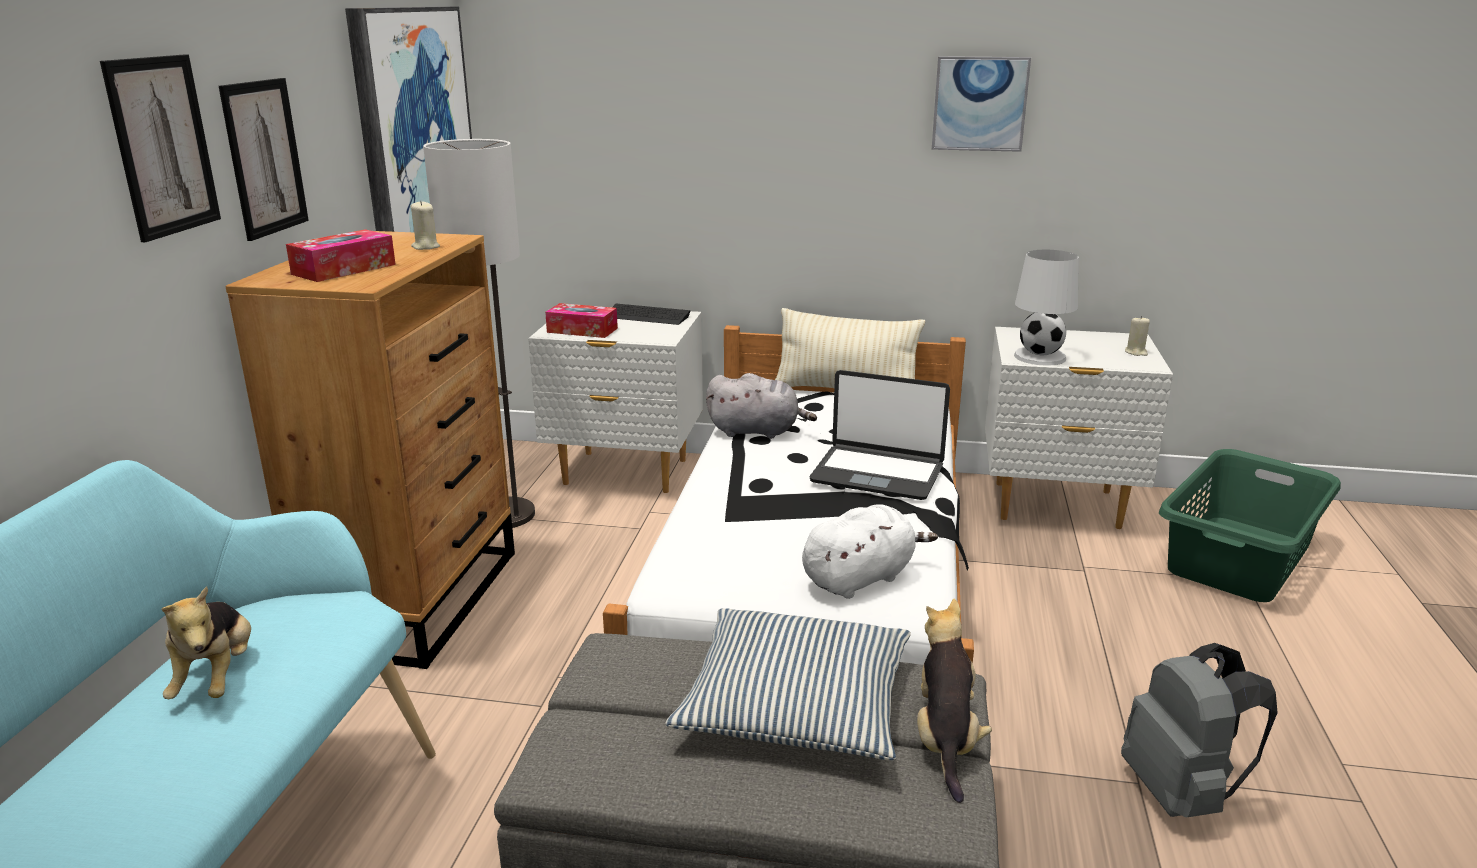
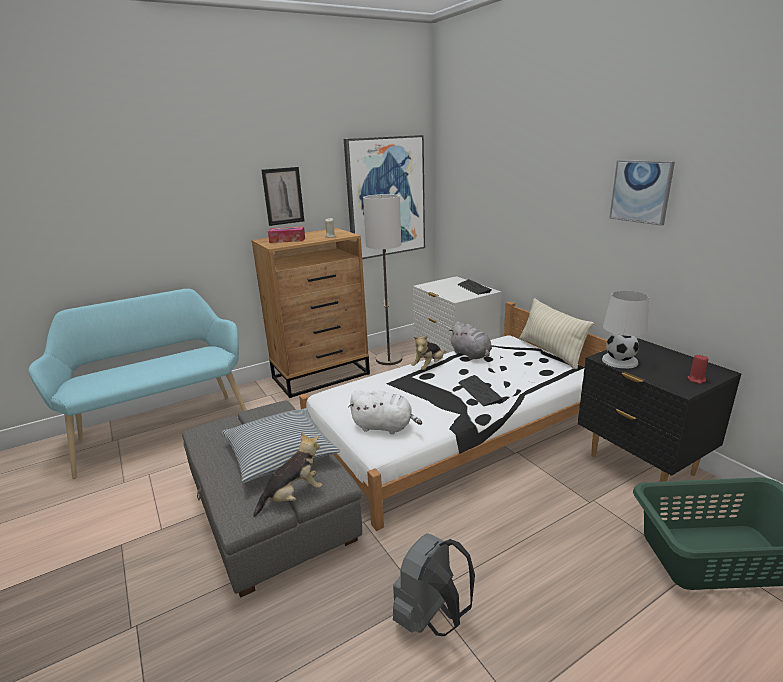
camera: 50 degrees right, 0 degrees up
picture [100,54,221,242] -> none
plush toy [161,586,251,699] -> plush toy moved to [411,336,443,370]
tissue box [545,303,618,338] -> none
laptop [809,370,950,500] -> keyboard [458,375,503,406]
white nightstand [985,327,1173,529] -> black nightstand [578,338,741,482]
beige candle [1125,316,1150,356] -> red candle [687,354,708,384]

